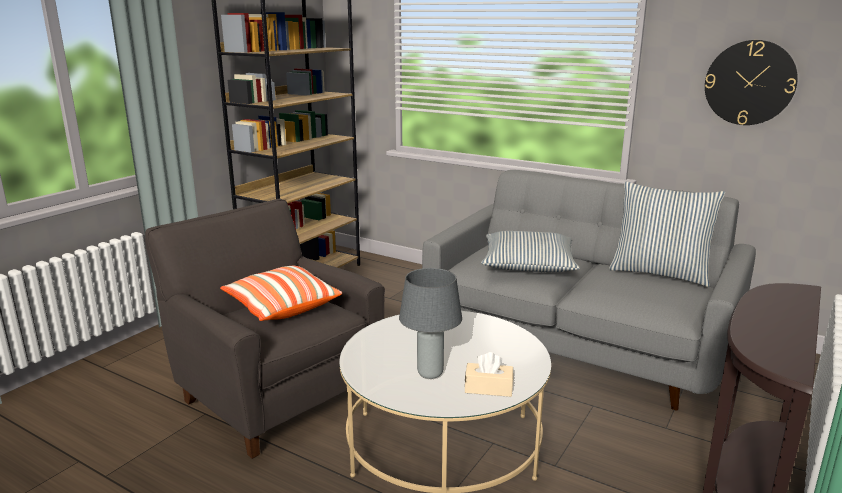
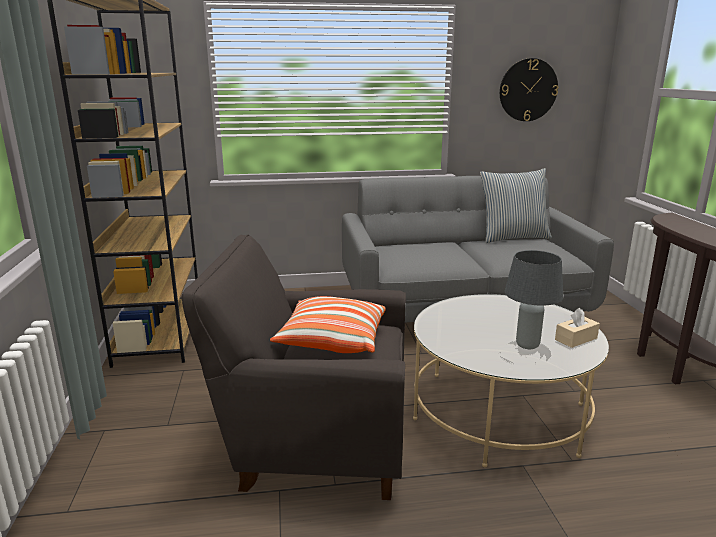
camera: 40 degrees left, 0 degrees up
pillow [481,231,580,272] -> none

